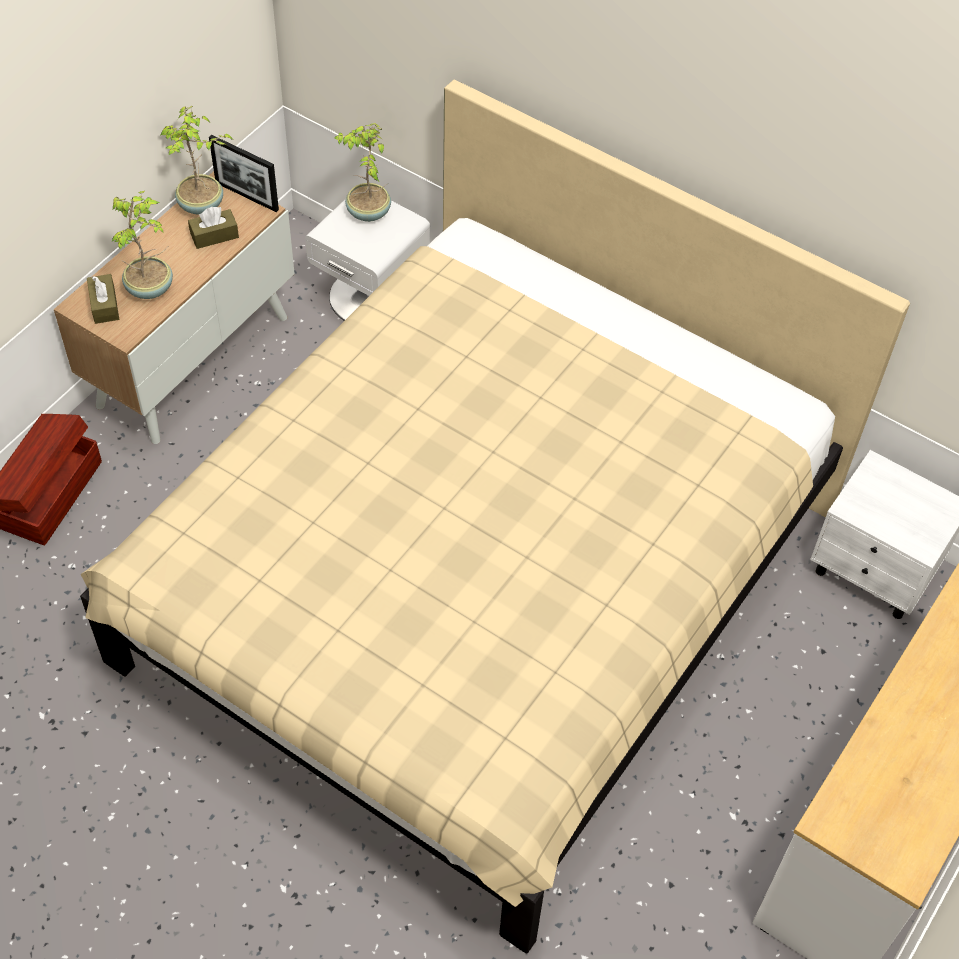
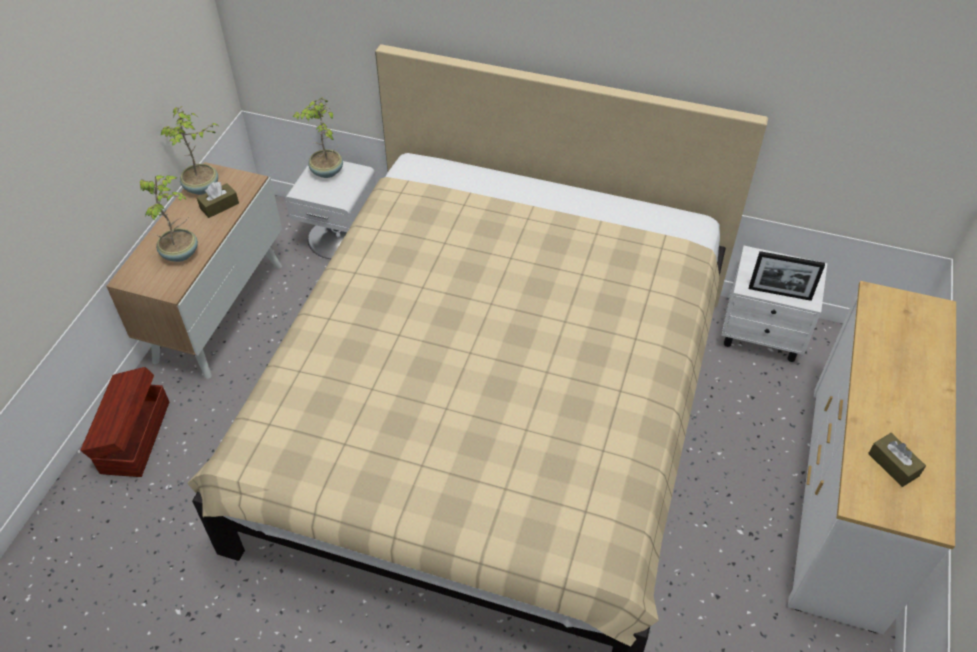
camera: 15 degrees left, 5 degrees down
brown tissue box [87,274,119,324] -> brown tissue box moved to [868,433,926,487]
picture frame [209,135,279,212] -> picture frame moved to [749,251,825,301]

